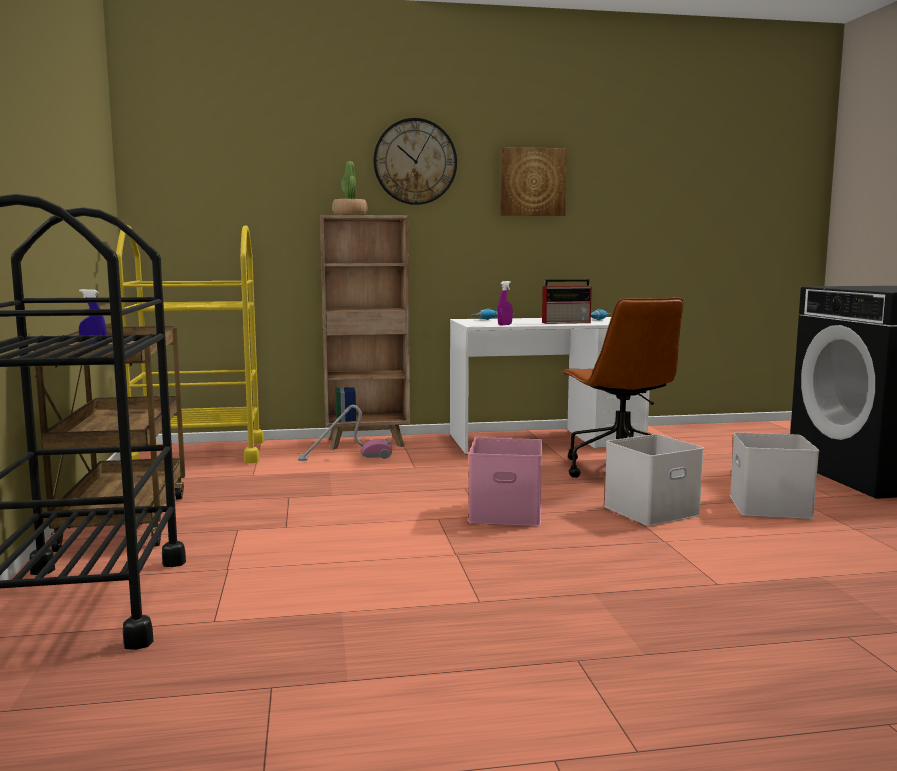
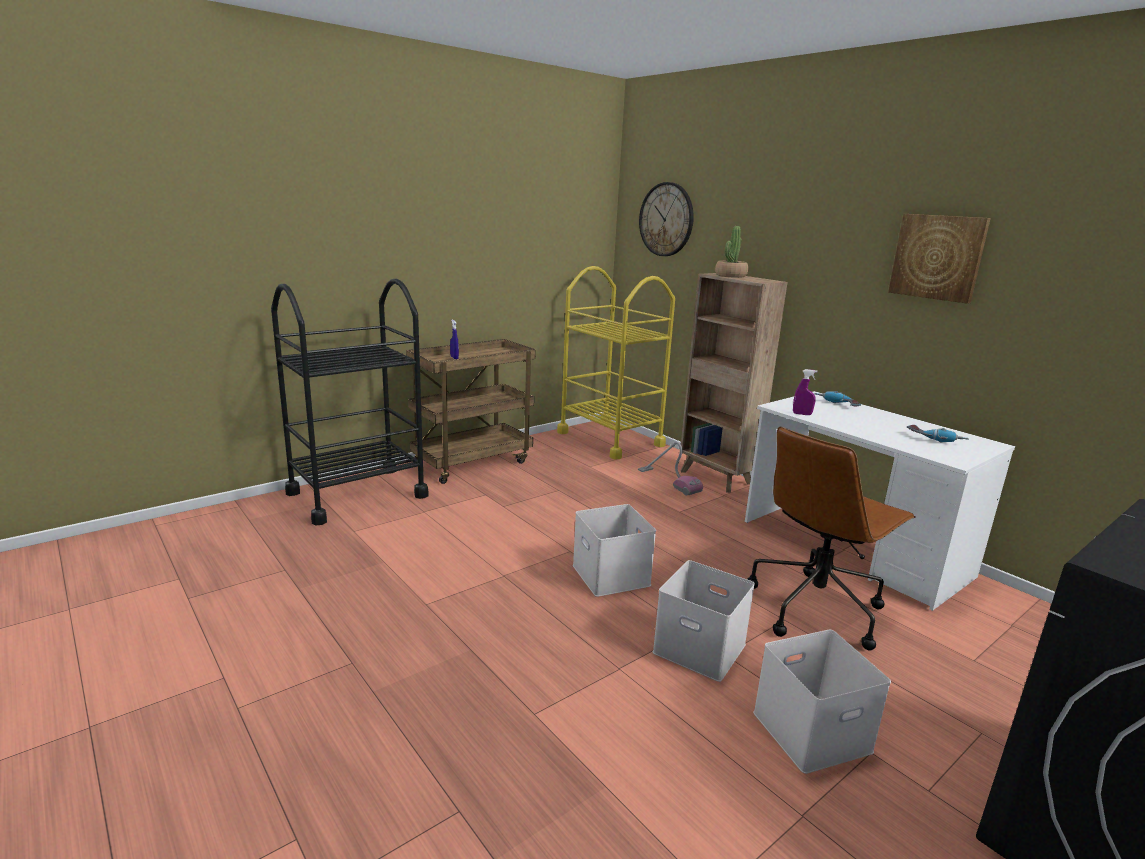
camera: 60 degrees right, 10 degrees up
wall clock [373,118,457,205] -> wall clock moved to [639,182,694,256]
pink storage box [468,437,542,526] -> white storage box [573,504,656,597]
radio [542,279,592,324] -> none

